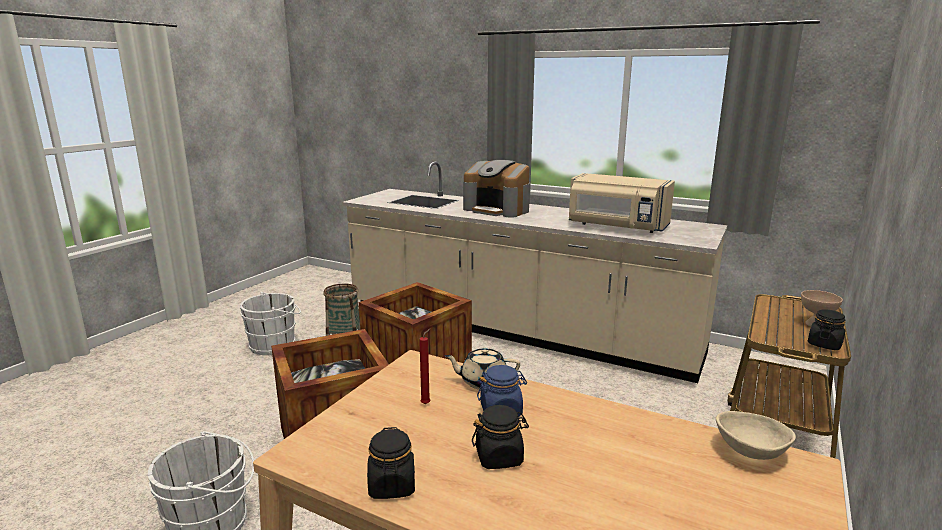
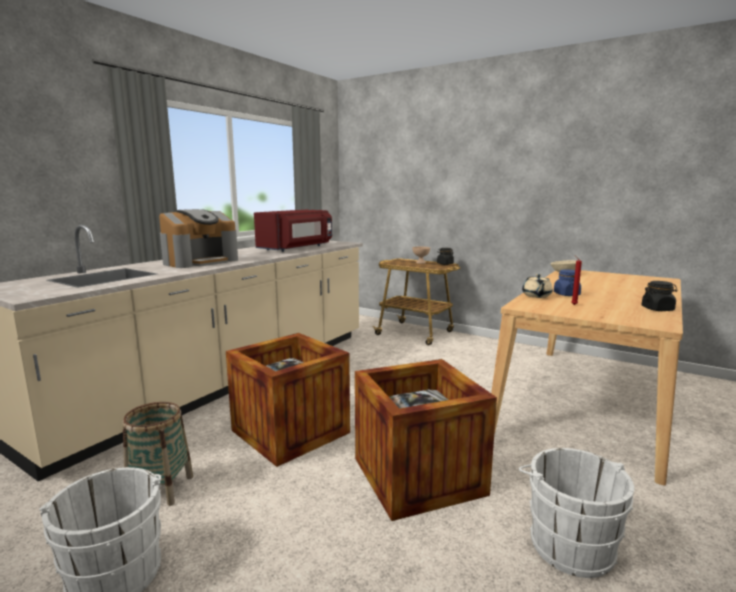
camera: 85 degrees left, 5 degrees down
black jar [472,405,529,469] -> none
beige microwave [569,173,675,233] -> red microwave [254,210,332,252]

